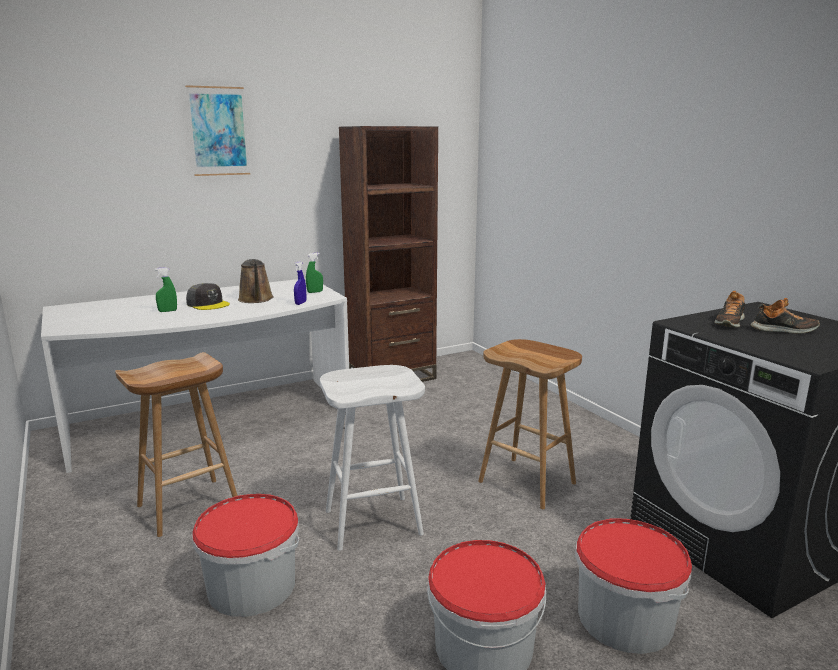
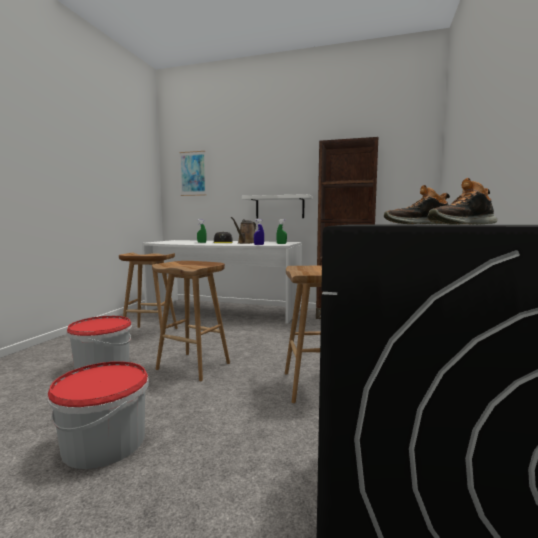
camera: 45 degrees right, 10 degrees down
picture [185,85,250,176] -> picture moved to [179,151,206,196]
white stool [320,365,425,551] -> brown stool [152,261,230,381]
bucket [575,519,692,654] -> none
shoe [751,298,820,334] -> shoe turned 105 degrees clockwise [427,178,498,225]
none -> white shelf [242,194,313,218]

